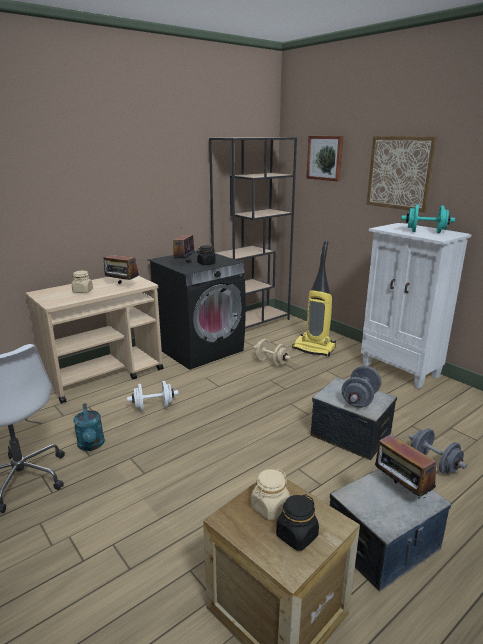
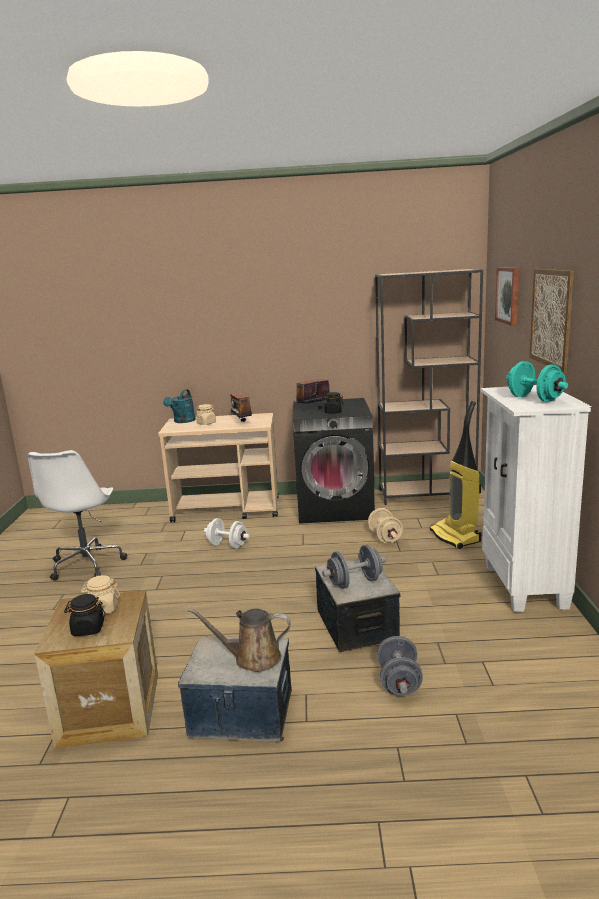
camera: 40 degrees right, 5 degrees down
turquoise watering can [73,403,105,451] -> turquoise watering can moved to [163,389,196,423]
radio [375,434,437,498] -> brown watering can [188,608,291,672]

